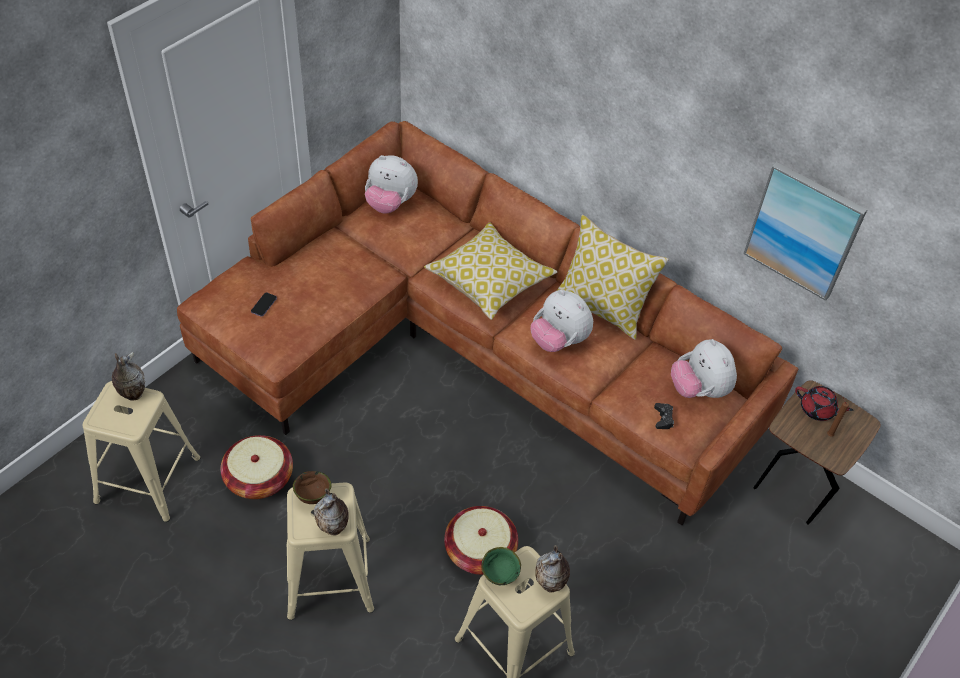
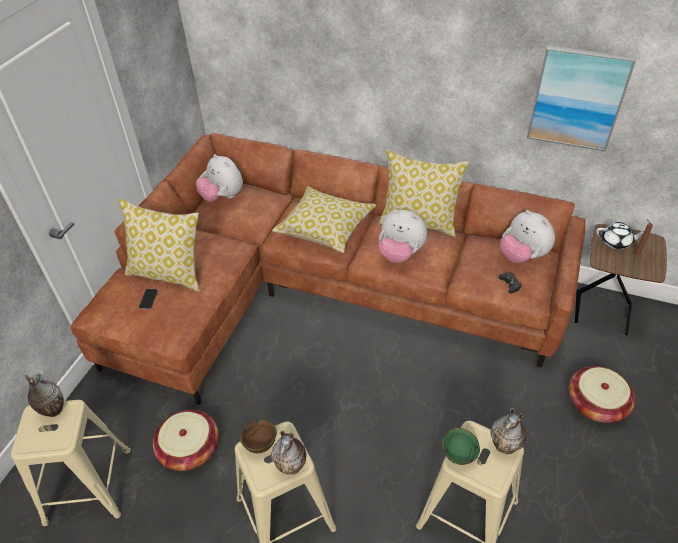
camera: 15 degrees left, 5 degrees down
plush toy [365,155,418,214] -> plush toy turned 45 degrees clockwise [196,154,243,202]
basket [444,506,518,575] -> basket moved to [569,366,635,423]
red teapot [795,386,853,421] -> white teapot [596,222,644,249]
none -> pillow [119,198,200,291]

